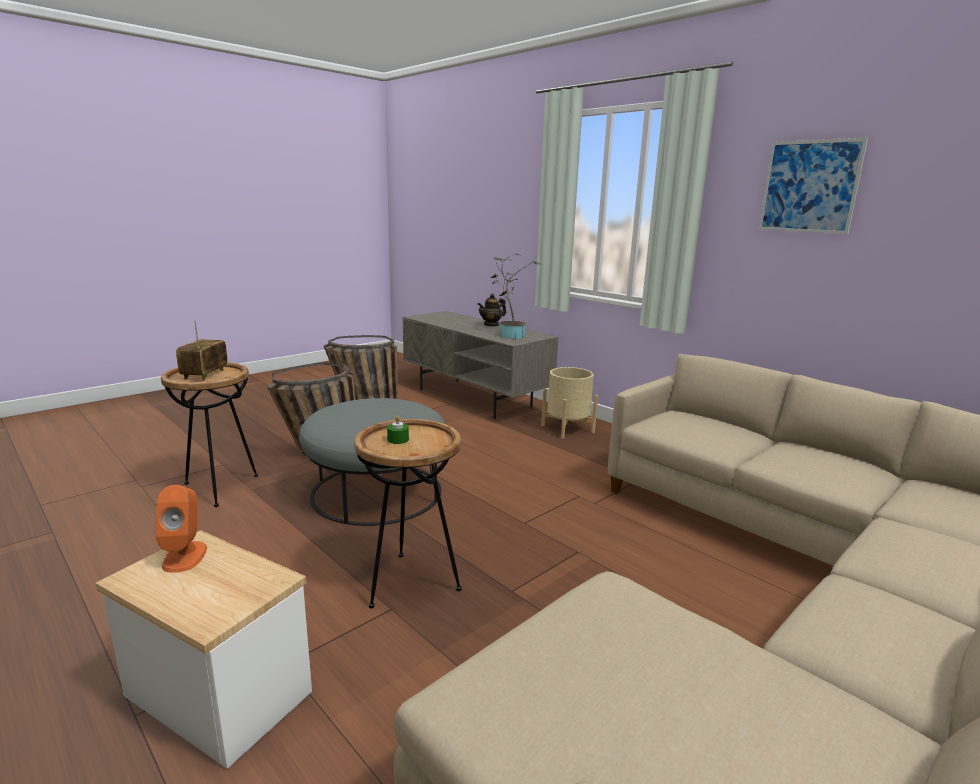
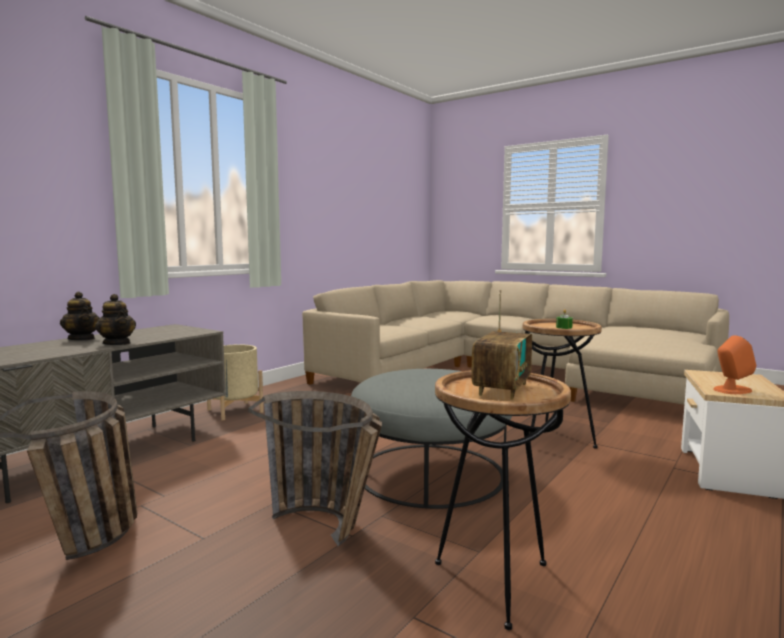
camera: 100 degrees left, 10 degrees down
radio [176,321,227,381] -> radio turned 60 degrees counterclockwise [471,290,532,400]
potted plant [491,253,539,339] -> none
picture [758,137,868,234] -> none
none -> teapot [95,294,136,345]

